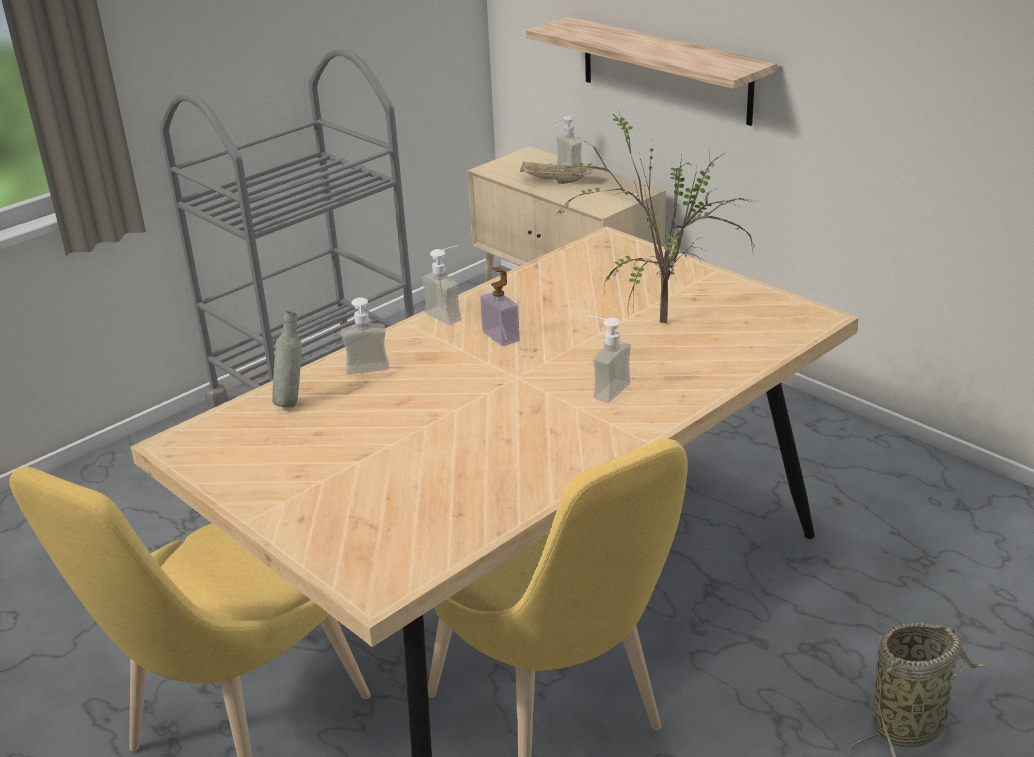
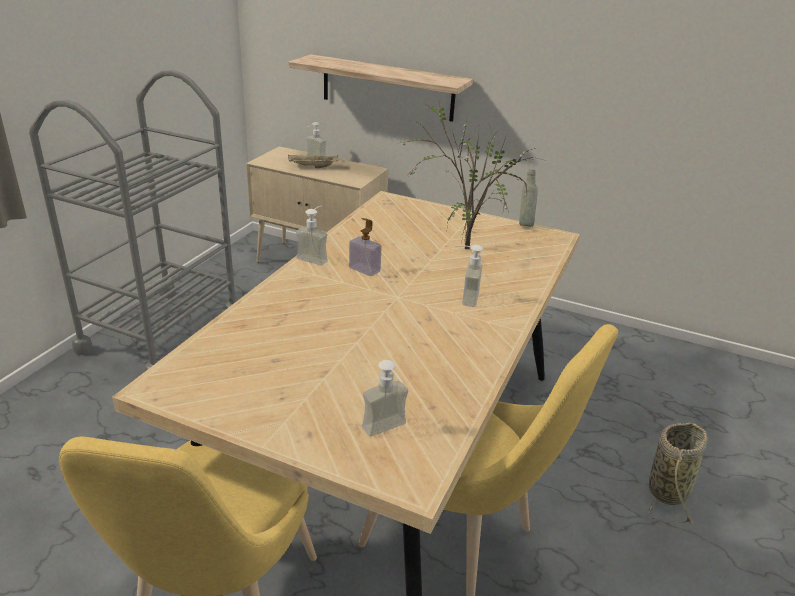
camera: 25 degrees left, 0 degrees up
grey bottle [272,311,302,407] -> grey bottle moved to [519,169,538,227]
soap dispenser [341,297,390,374] -> soap dispenser moved to [362,360,408,436]

